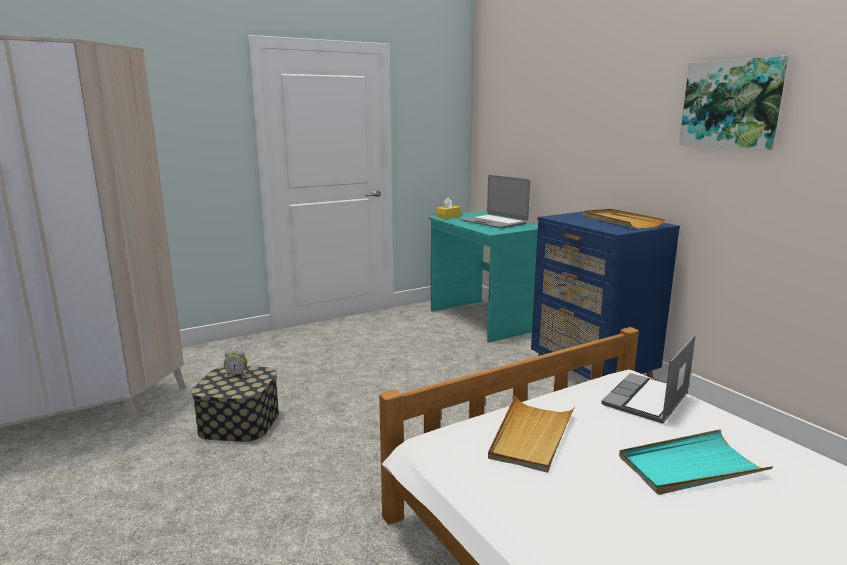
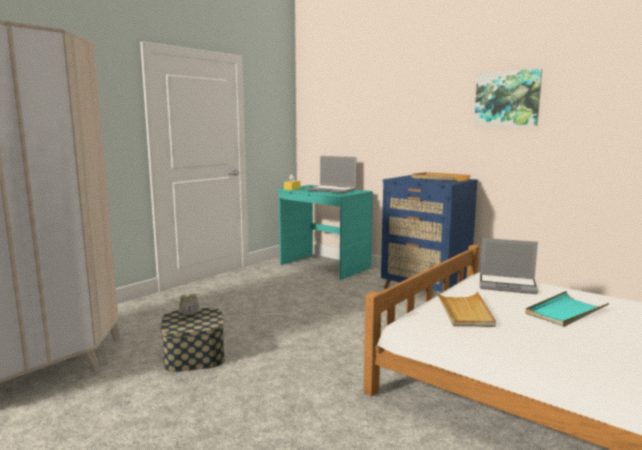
camera: 20 degrees left, 5 degrees down
laptop [601,335,696,424] -> laptop turned 90 degrees counterclockwise [480,238,538,294]

